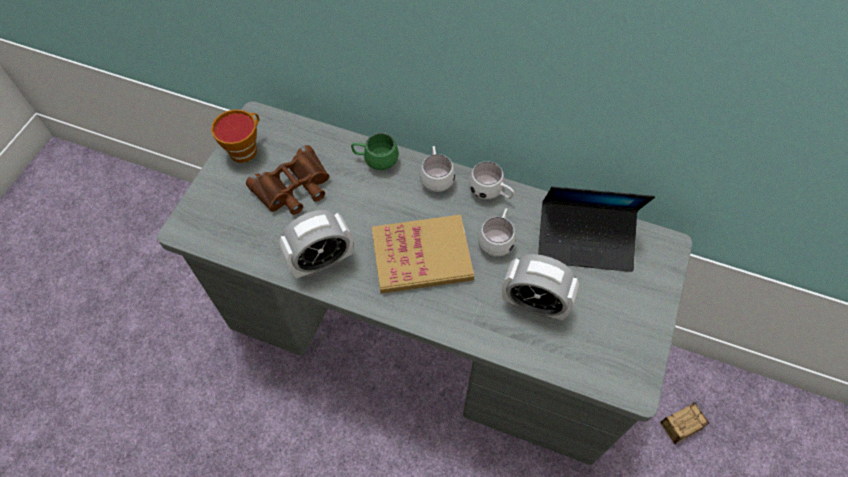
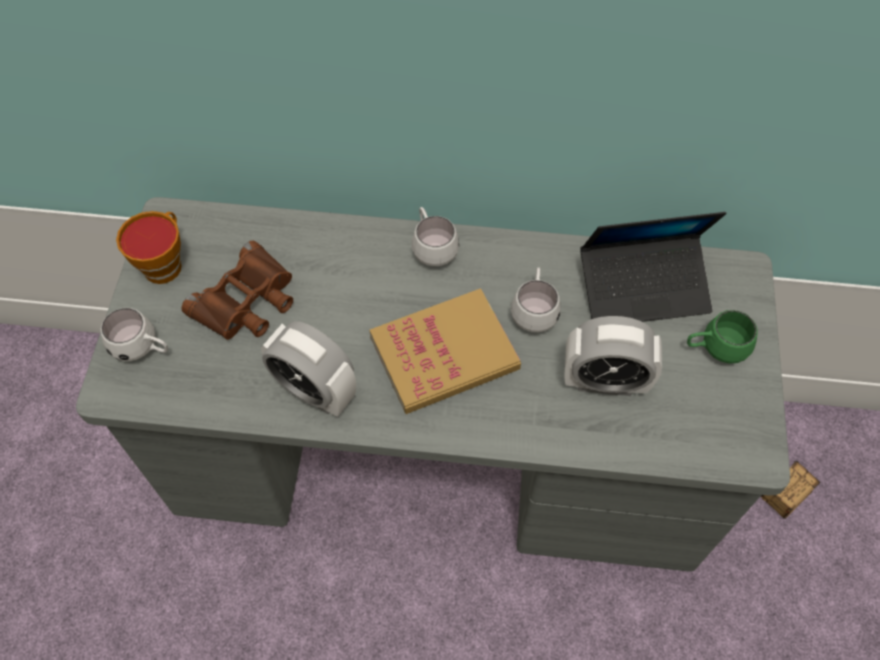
camera: 15 degrees left, 0 degrees up
alarm clock [279,210,353,278] -> alarm clock turned 75 degrees clockwise [261,321,356,417]
green mug [351,133,399,170] -> green mug moved to [687,310,758,364]
white mug [468,161,514,199] -> white mug moved to [101,308,168,361]

